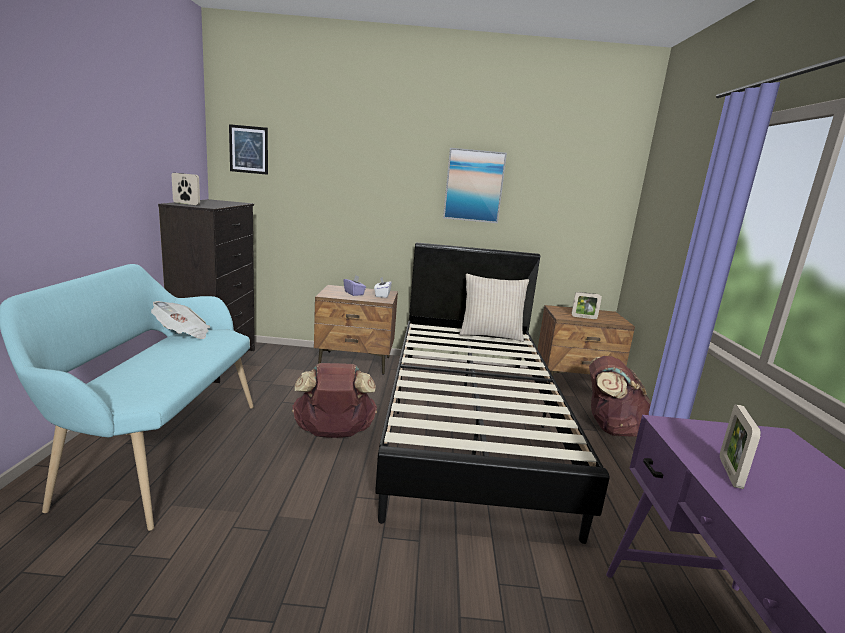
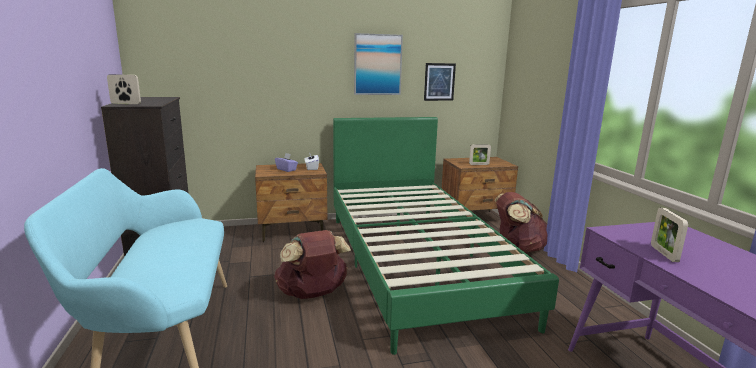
camera: 15 degrees left, 0 degrees up
newspaper [151,301,210,339] -> none
picture [229,124,268,175] -> picture moved to [424,63,456,101]
black bed [375,242,610,544] -> green bed [333,117,559,355]
beige pillow [459,274,529,342] -> none

